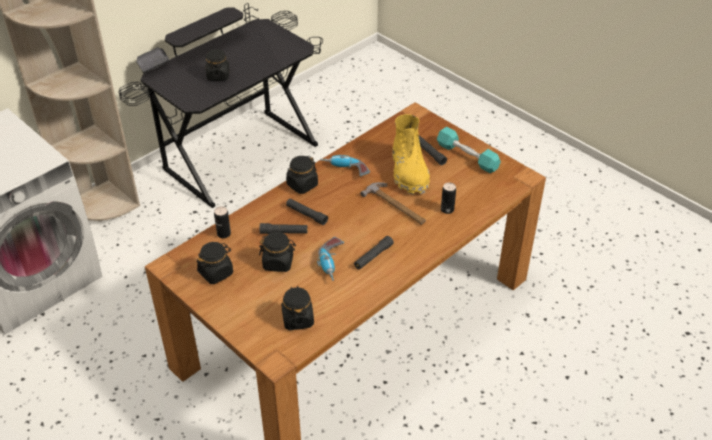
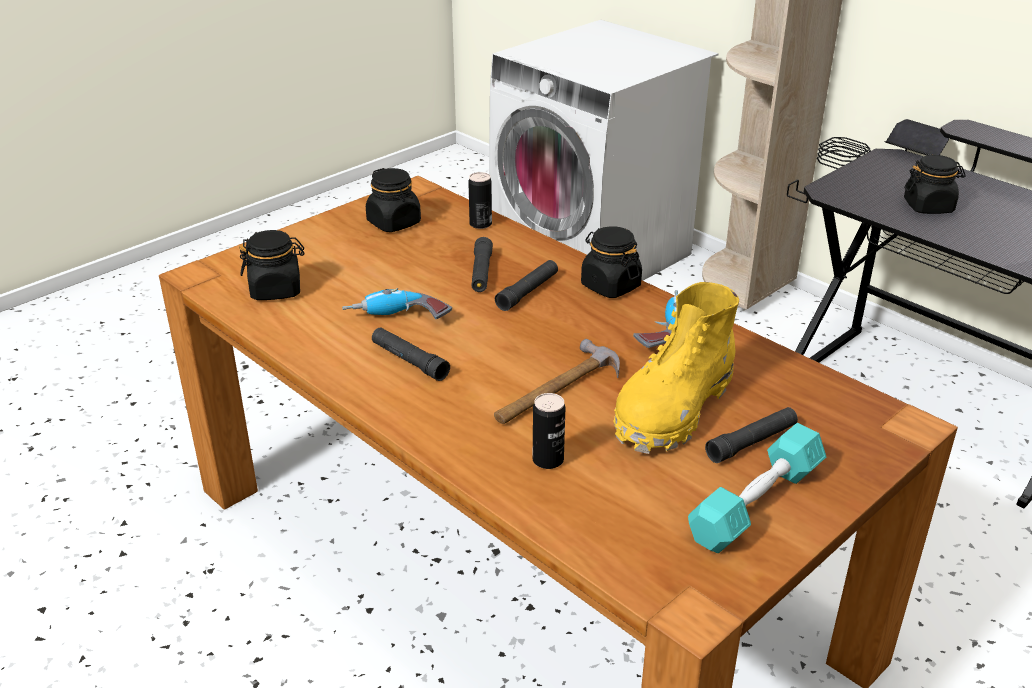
camera: 90 degrees right, 10 degrees down
black jar [259,232,296,272] -> none
yellow boot [392,114,430,195] -> yellow boot turned 45 degrees counterclockwise [613,282,739,454]

